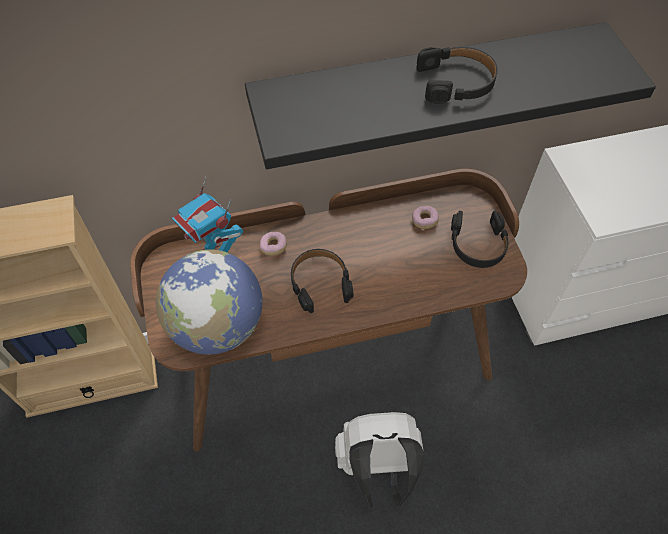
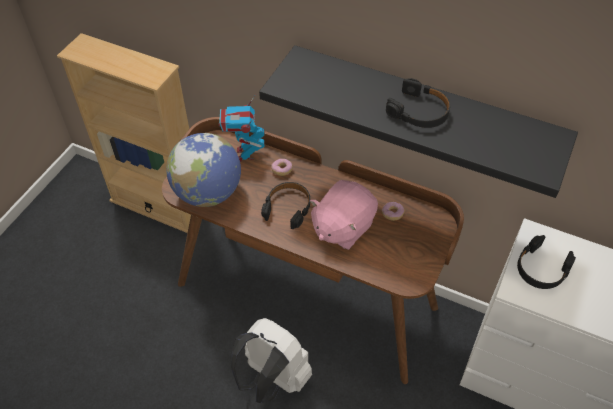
camera: 40 degrees right, 5 degrees down
black headphones [451,211,508,268] -> black headphones moved to [517,235,576,289]
none -> pink plush toy [310,180,378,250]

